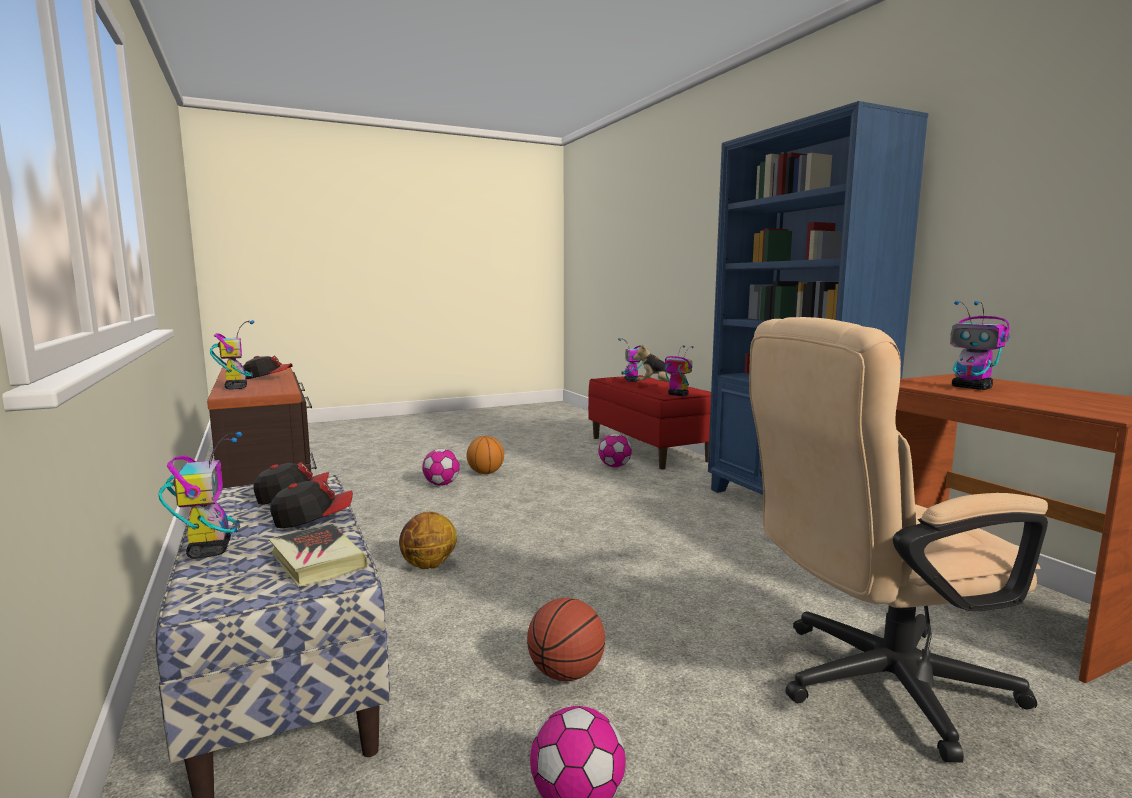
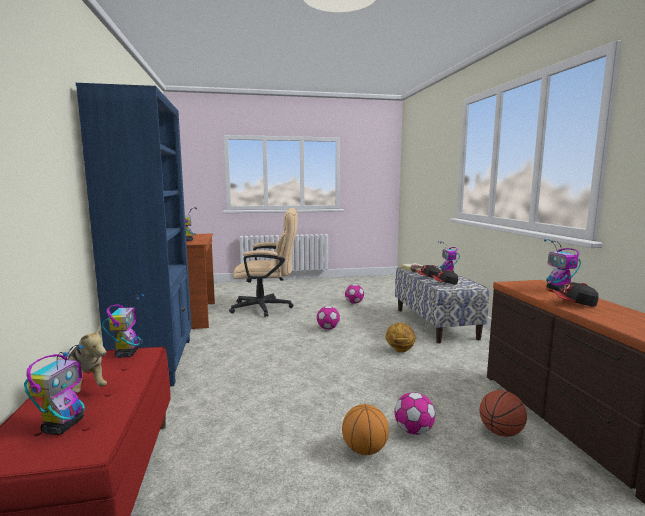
camera: 165 degrees left, 0 degrees up
basketball [527,598,605,681] -> basketball moved to [480,390,527,437]
football [598,434,632,467] -> football moved to [317,306,340,330]
toy robot [665,345,694,396] -> toy robot turned 150 degrees counterclockwise [102,294,144,358]

